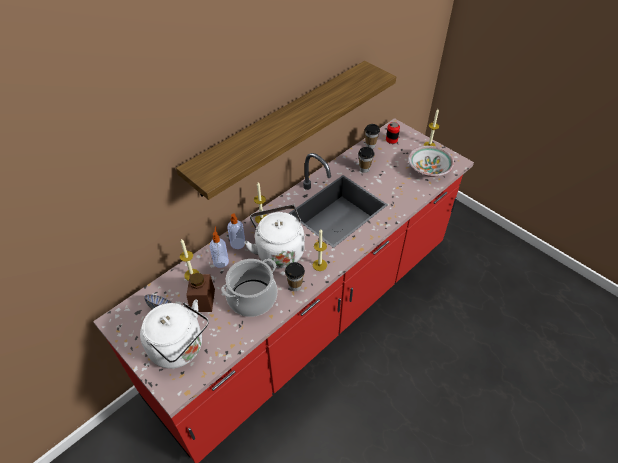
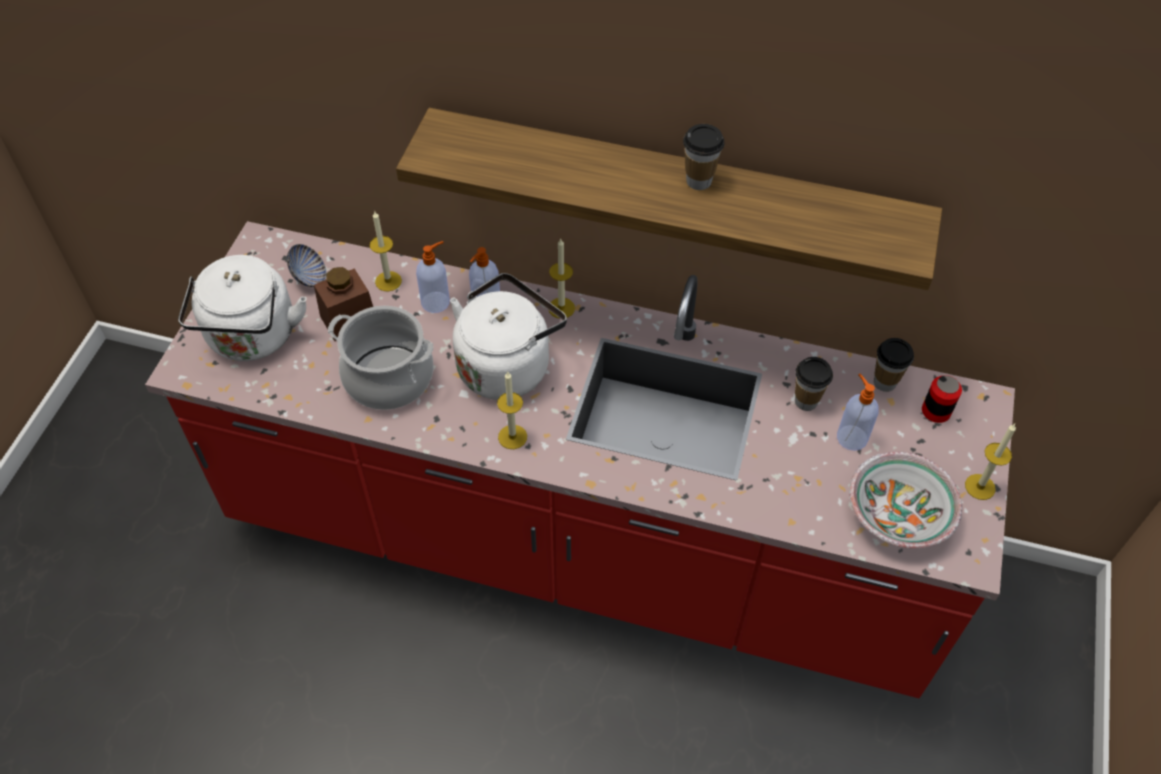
camera: 60 degrees right, 5 degrees up
cup [285,262,305,291] -> cup moved to [683,124,725,190]
none -> soap dispenser [837,374,878,451]

